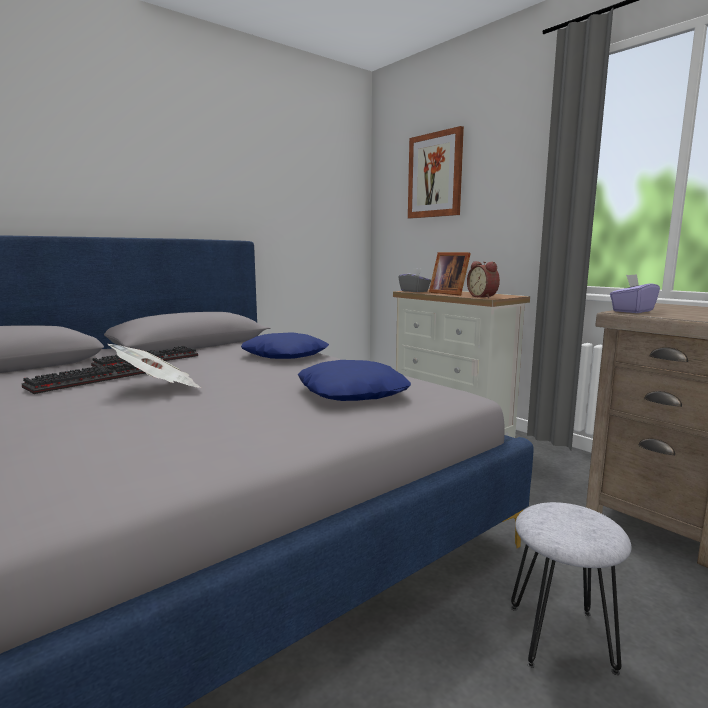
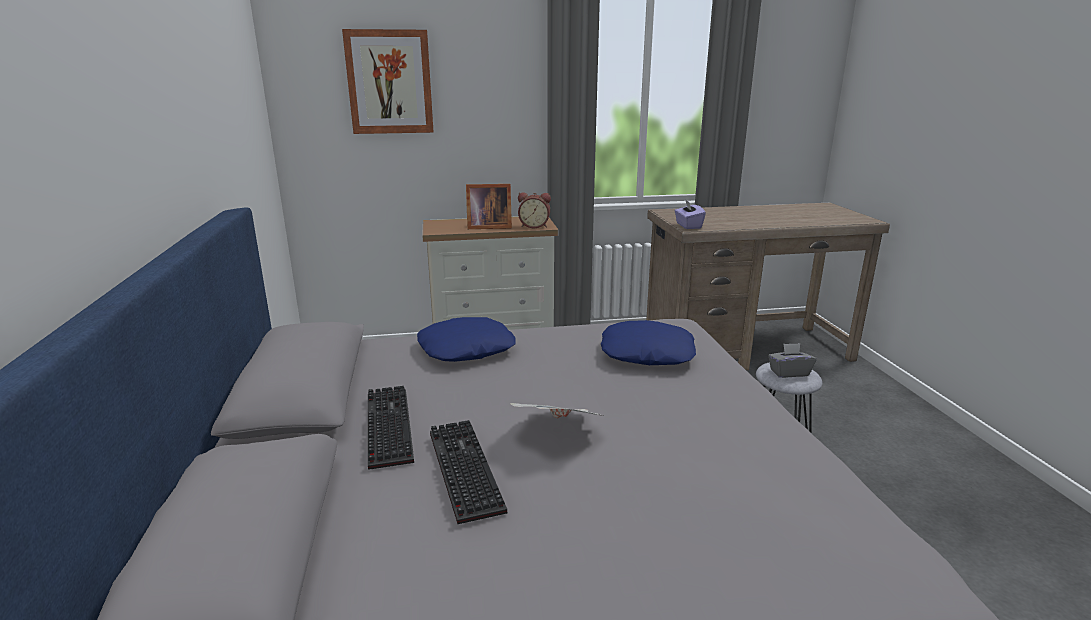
camera: 60 degrees left, 10 degrees up
grey tissue box [399,268,431,292] -> grey tissue box moved to [768,343,816,378]

